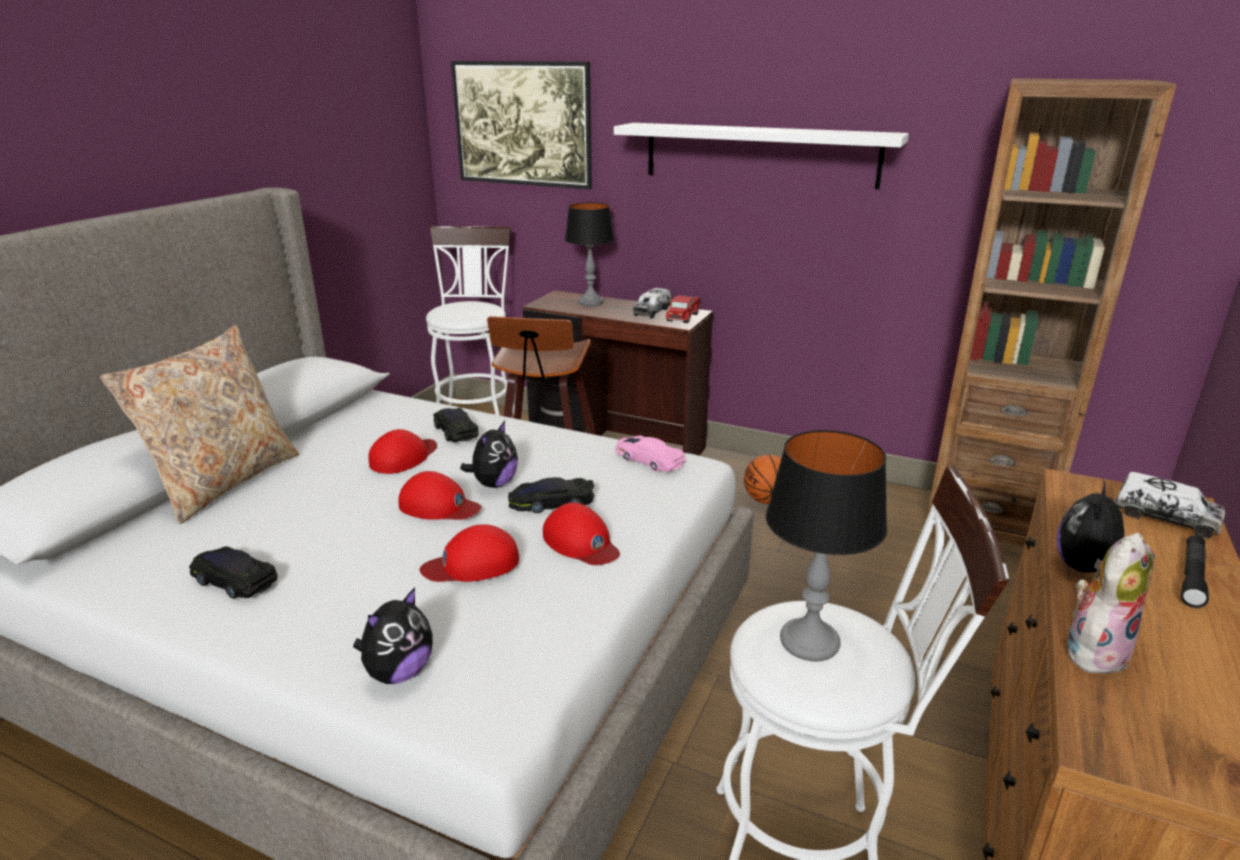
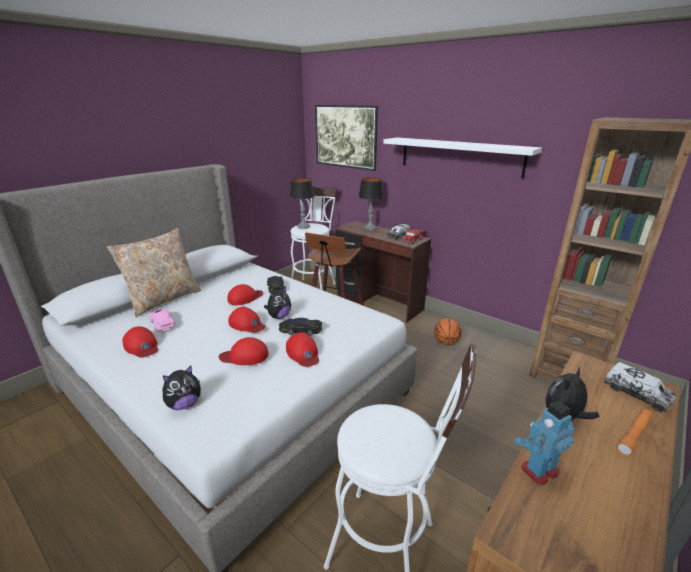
camera: 15 degrees right, 0 degrees up
black toy car [189,546,278,599] -> red cap [122,326,158,358]
pink toy car [616,435,686,472] -> pink toy car moved to [150,309,175,332]
table lamp [766,430,887,662] -> table lamp moved to [290,178,314,229]
plush toy [1067,533,1154,678] -> toy robot [514,400,575,485]
black flashlight [1181,535,1209,608] -> orange flashlight [616,409,652,457]

